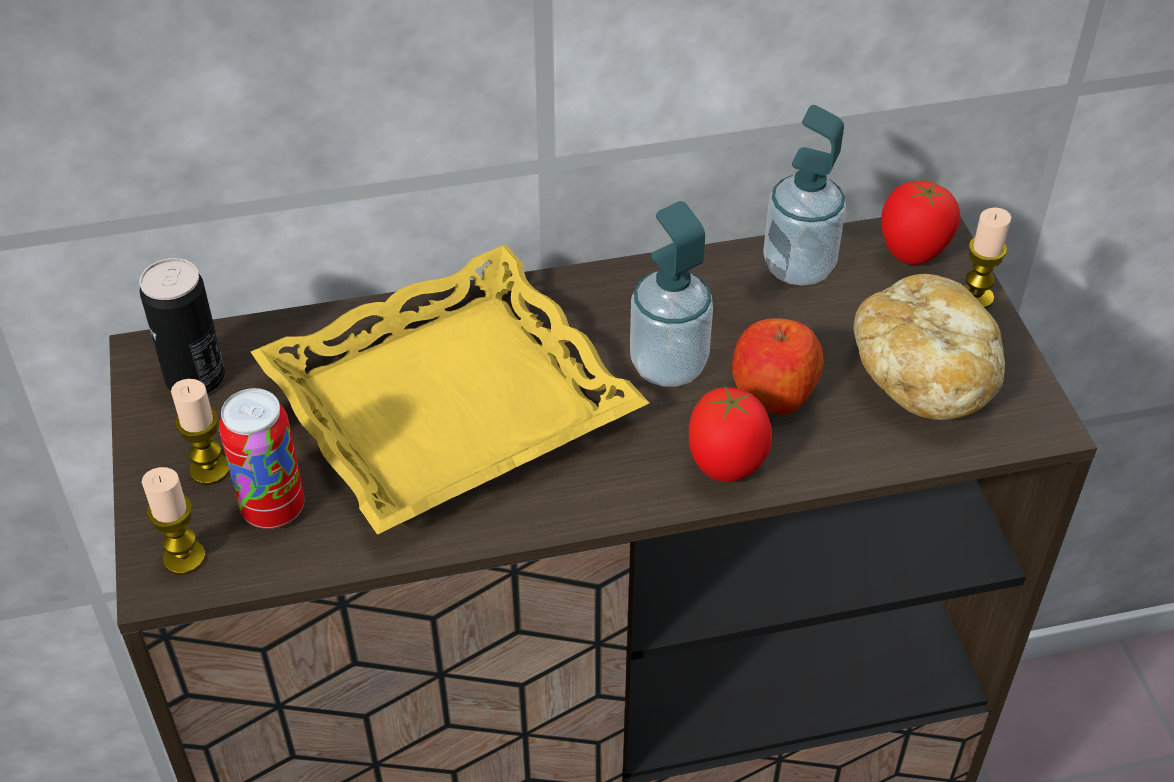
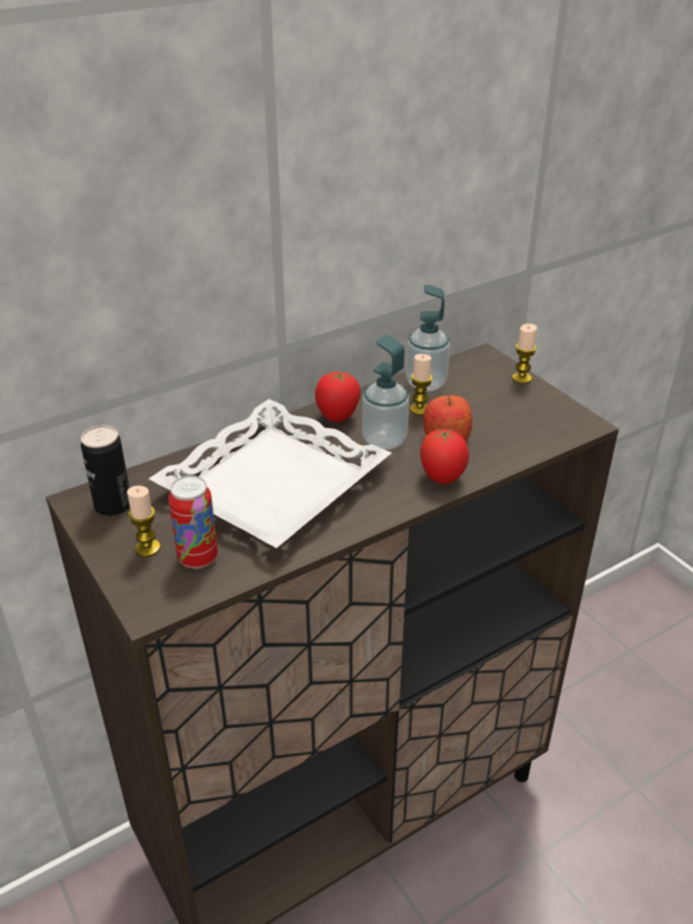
camera: 20 degrees left, 10 degrees down
candle [142,467,206,575] -> candle moved to [410,354,432,415]
yellow tray [251,244,649,535] -> white tray [149,399,391,548]
bread [854,274,1005,420] -> none
tomato [881,181,960,265] -> tomato moved to [315,371,361,422]

